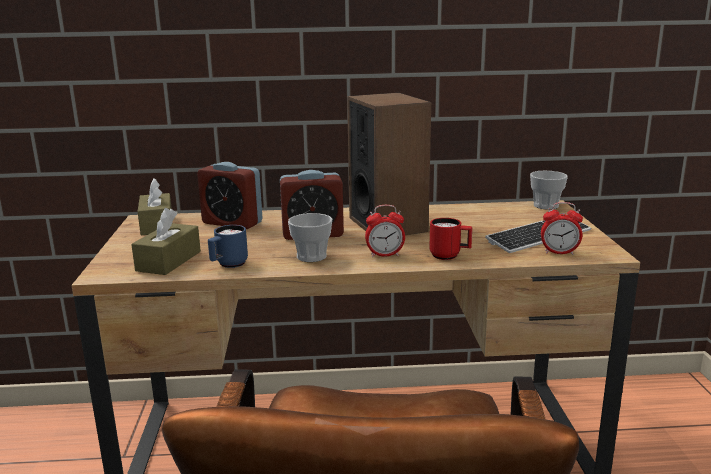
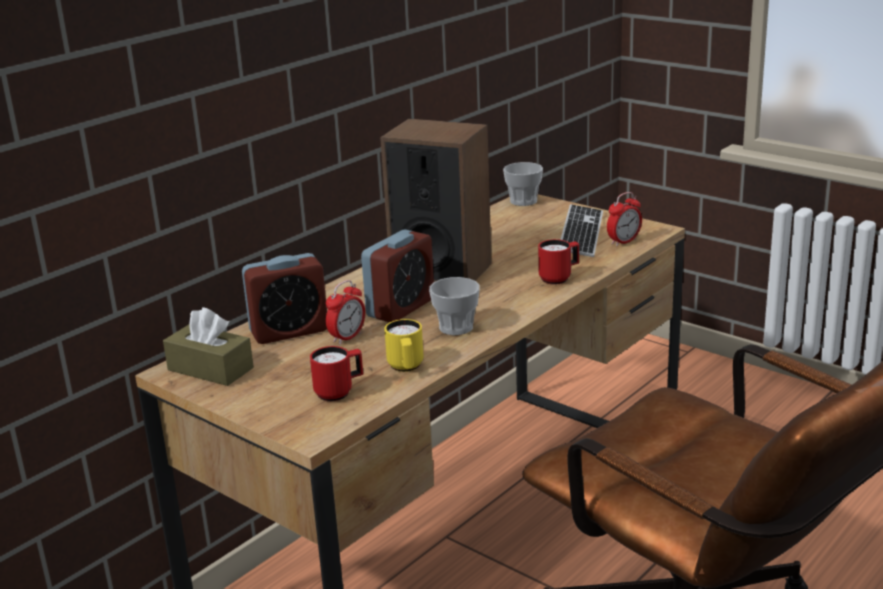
camera: 45 degrees left, 5 degrees up
brown tissue box [131,208,201,275] -> red mug [310,346,363,401]
blue mug [208,225,248,268] -> yellow mug [384,319,424,372]
alarm clock [365,205,405,257] -> alarm clock moved to [326,280,365,345]

